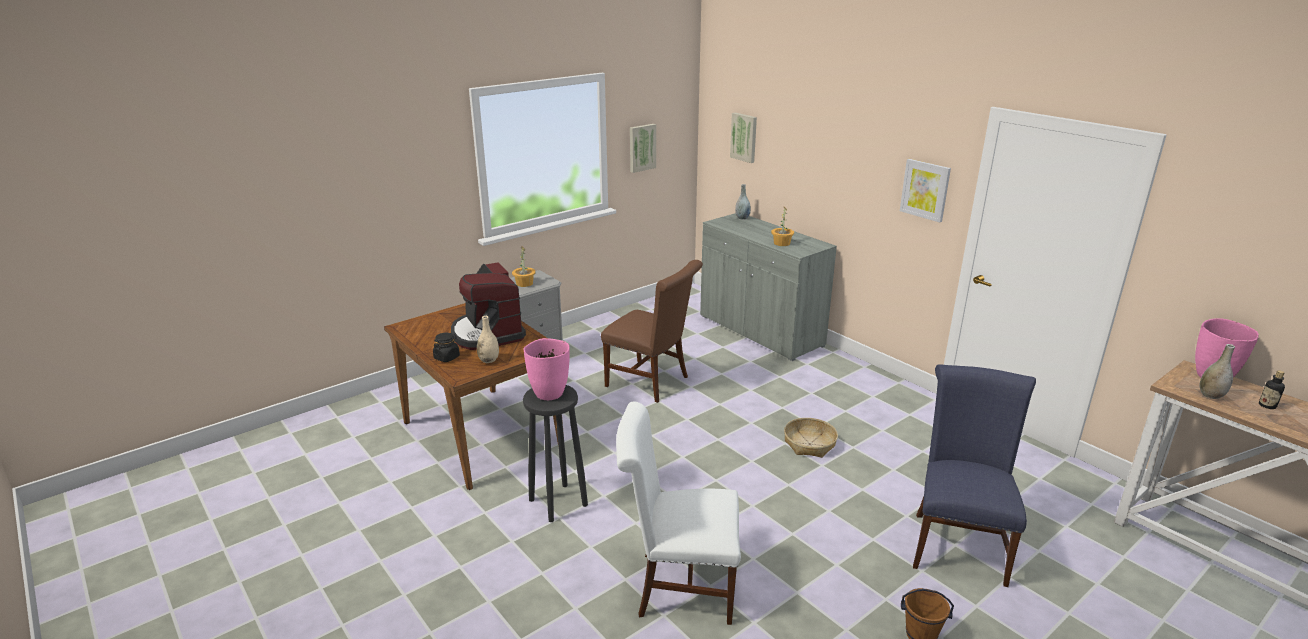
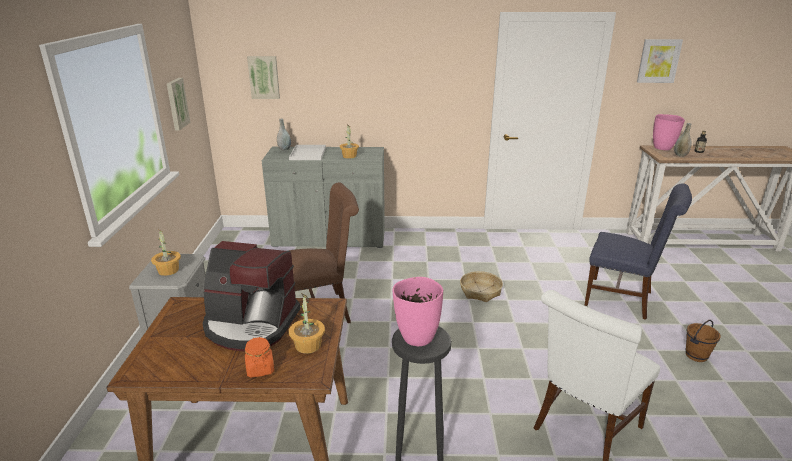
camera: 50 degrees left, 0 degrees up
black jar [433,333,460,362] -> orange jar [245,337,274,378]
beige vase [477,316,499,363] -> potted plant [289,293,325,354]
picture [900,159,951,222] -> picture moved to [637,39,683,83]
blue chair [913,364,1036,587] -> blue chair turned 150 degrees clockwise [584,183,692,320]
none -> white tray [289,145,326,160]

